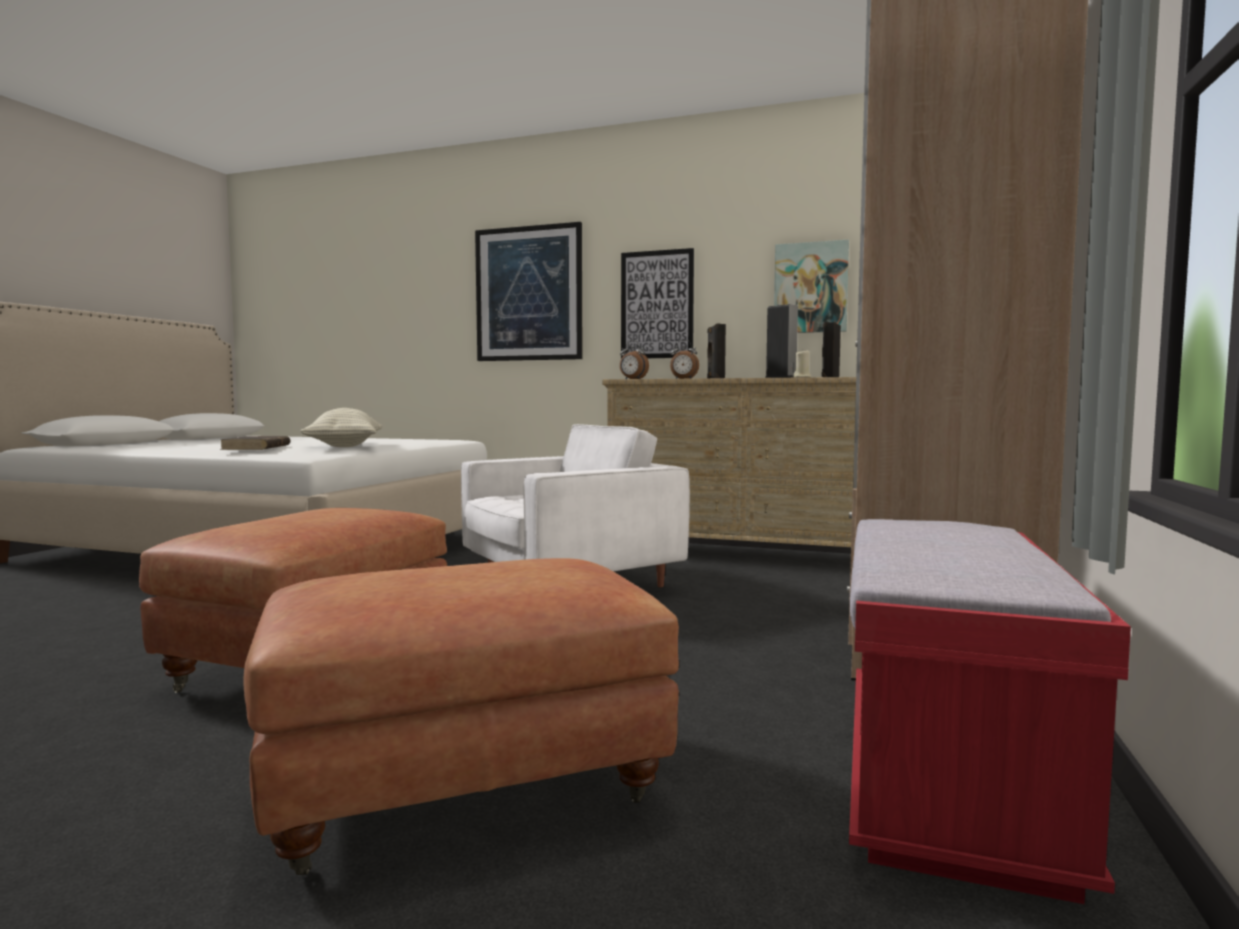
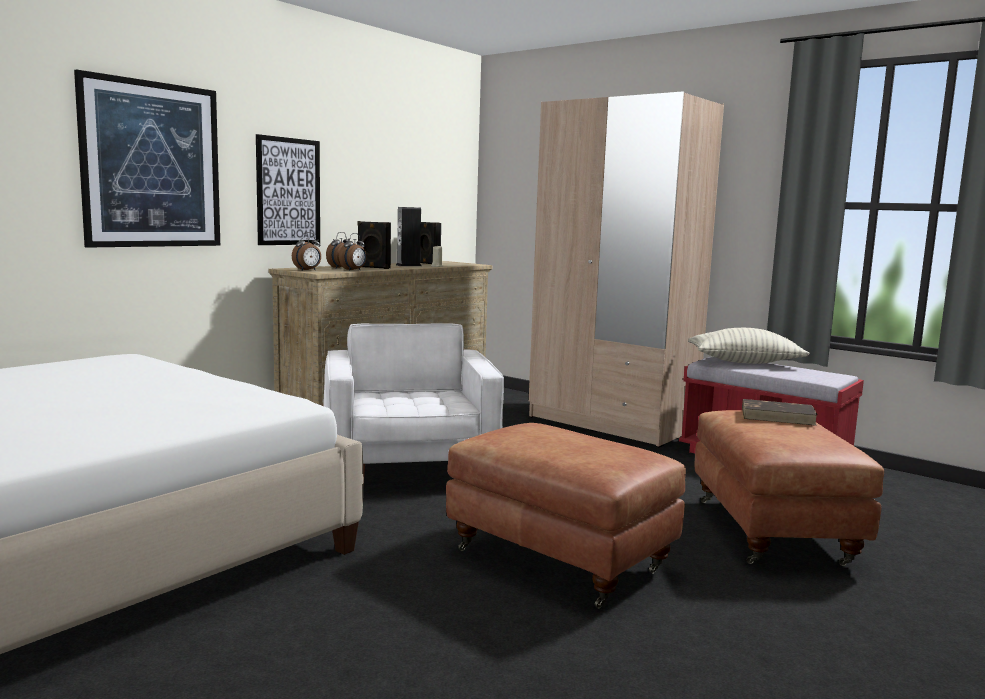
camera: 70 degrees left, 5 degrees up
brown book [220,436,291,450] -> brown book moved to [742,399,818,426]
pillow [301,408,382,447] -> pillow moved to [688,328,810,364]
picture [774,240,849,333] -> none
none -> alarm clock [339,233,366,271]

